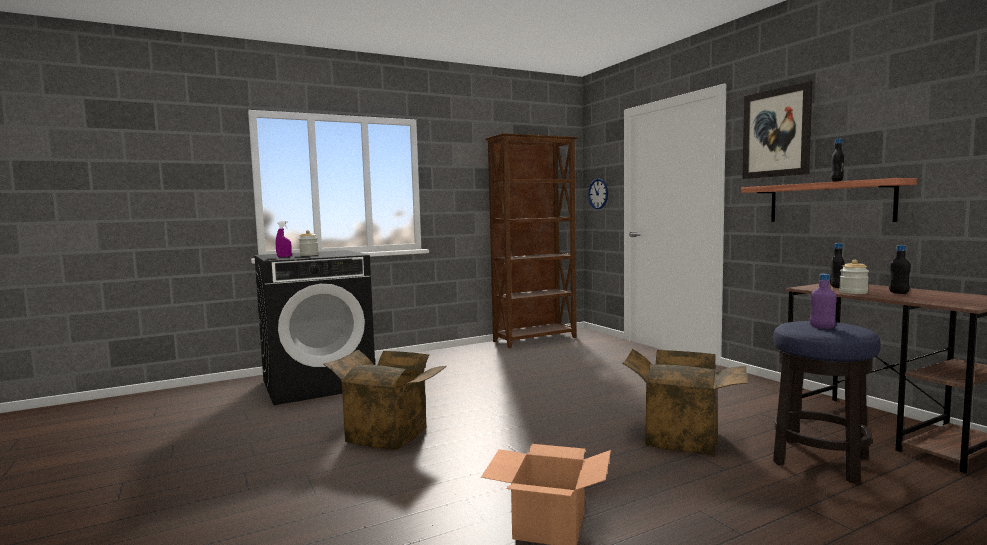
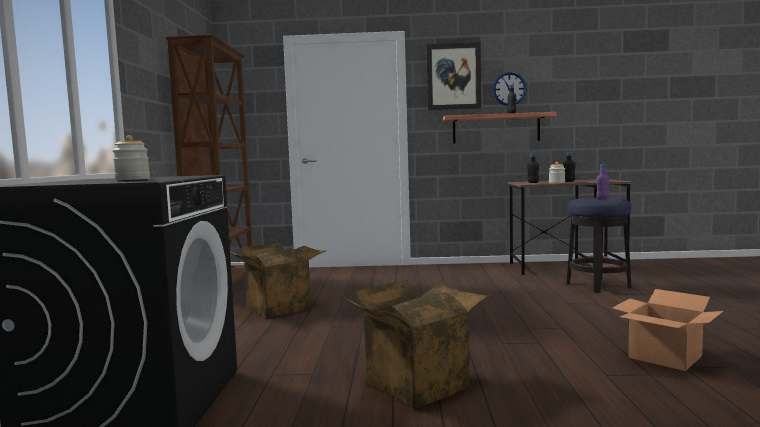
camera: 60 degrees left, 0 degrees up
purple spray bottle [276,221,292,257] -> none
wall clock [588,178,608,209] -> wall clock moved to [493,72,527,106]
cardboard box [622,349,748,455] -> cardboard box moved to [230,243,326,318]

